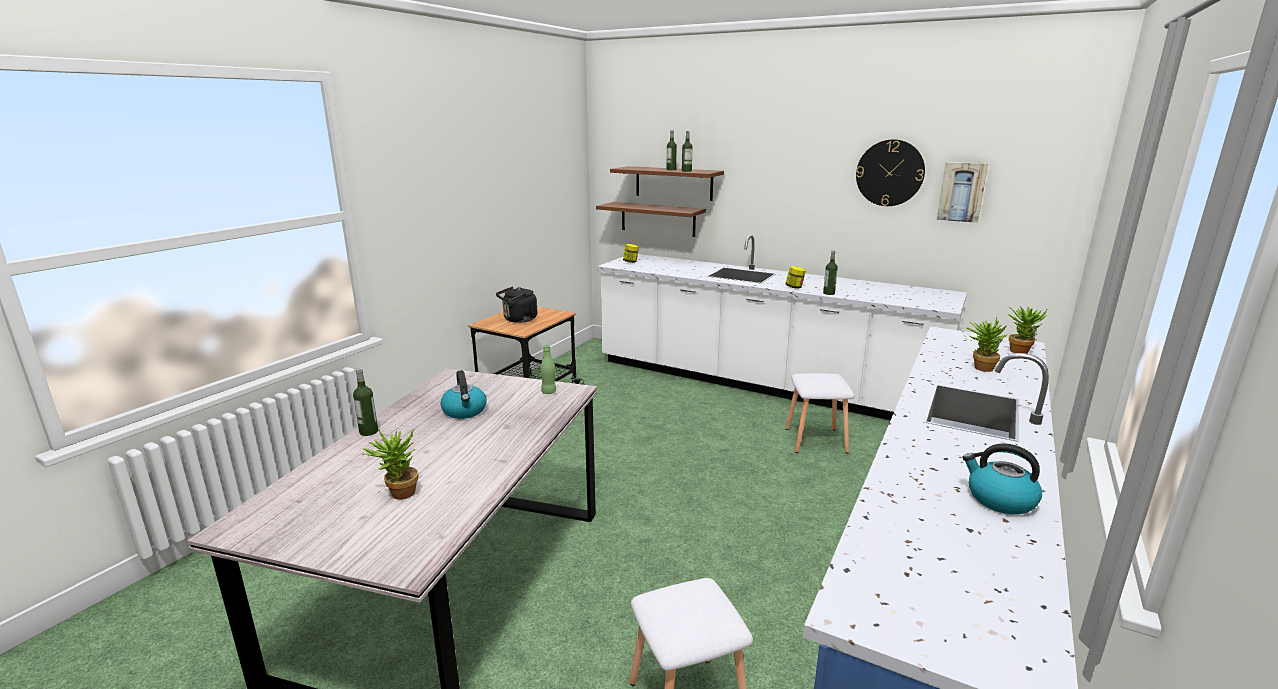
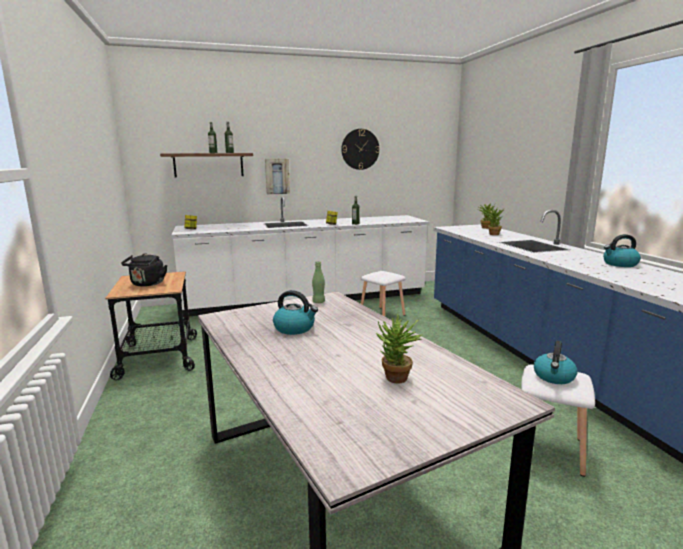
camera: 45 degrees left, 5 degrees down
bottle [353,368,378,436] -> none
brown shelf [596,202,706,237] -> none
picture [937,162,988,223] -> picture moved to [265,159,290,194]
none -> kettle [534,340,578,384]

